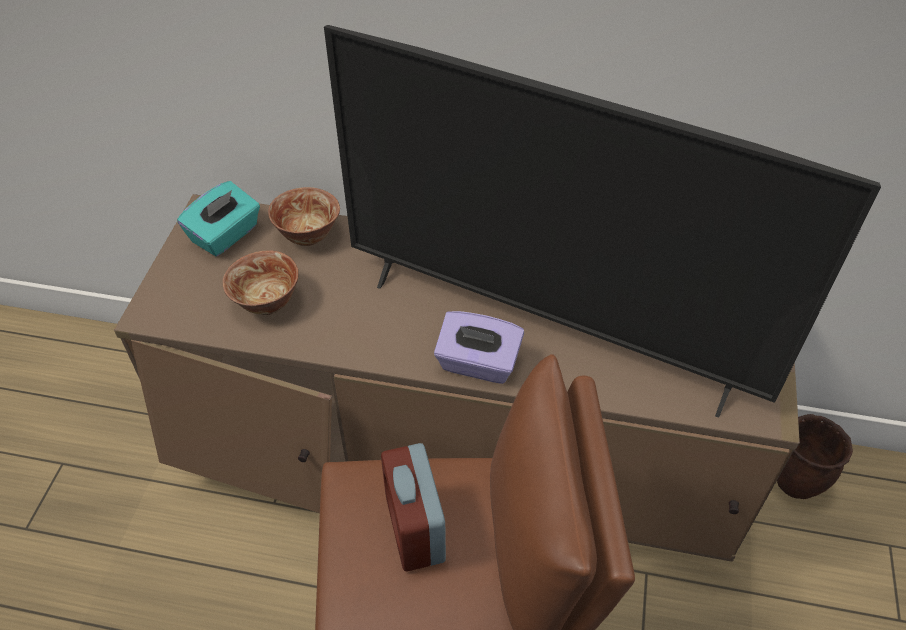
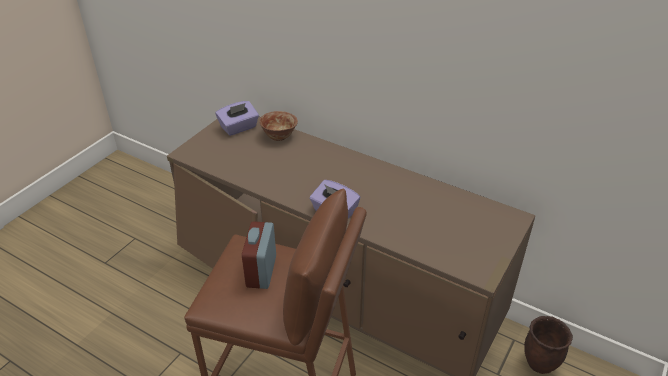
camera: 20 degrees right, 10 degrees down
turquoise tissue box [177,181,260,256] -> purple tissue box [215,101,259,136]
bowl [222,250,298,315] -> none
television [324,25,881,418] -> none

